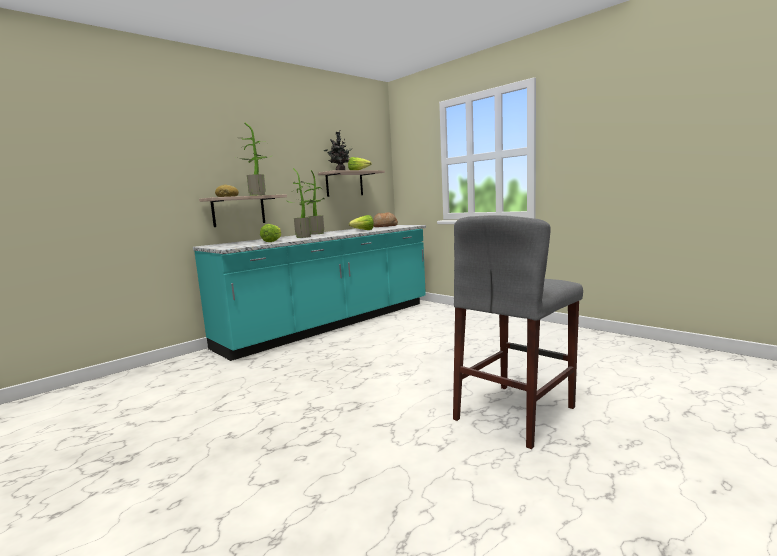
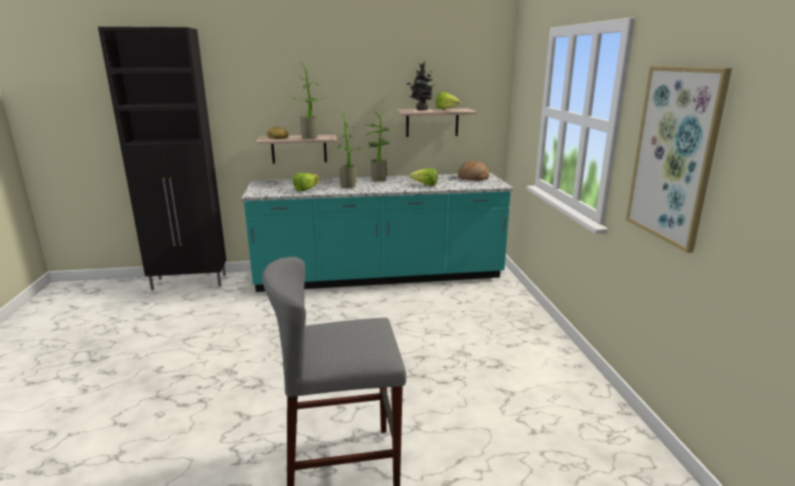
camera: 35 degrees right, 10 degrees up
none -> black cabinet [98,27,226,290]
none -> picture [626,66,732,253]

